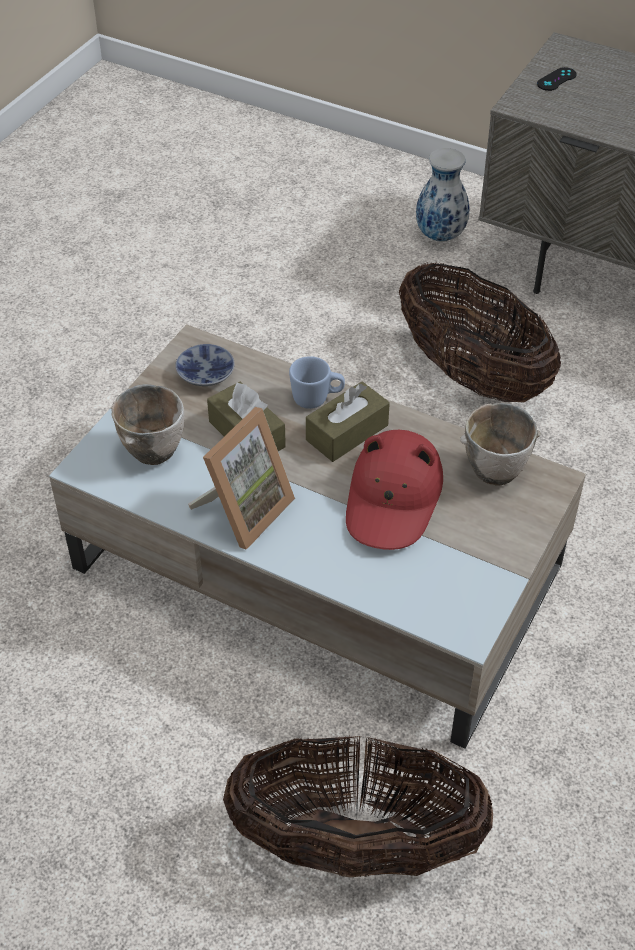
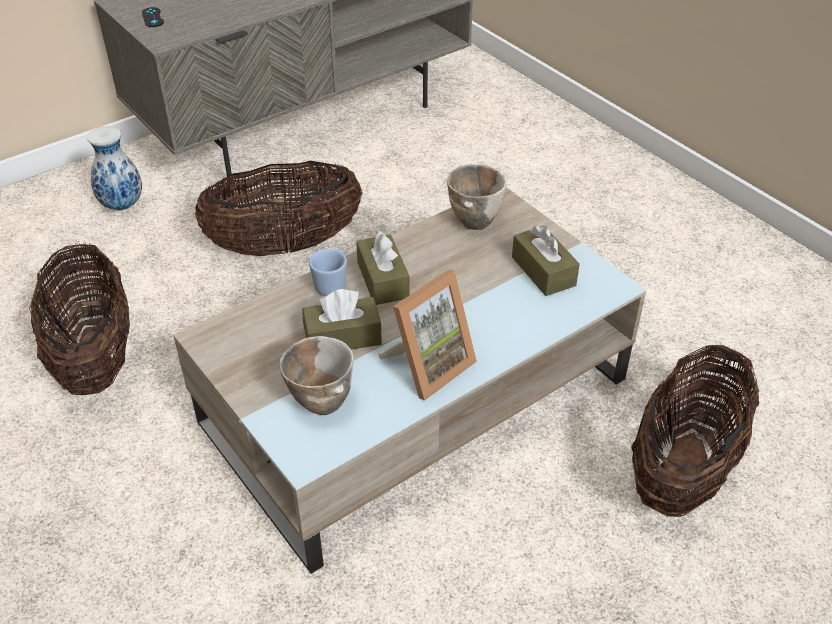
camera: 65 degrees left, 5 degrees down
bowl [175,344,235,386] -> none
picture frame [188,407,295,550] -> picture frame turned 75 degrees clockwise [378,270,477,401]
red hat [346,430,443,550] -> none
none -> basket [29,243,130,395]
none -> brown tissue box [512,226,580,296]

